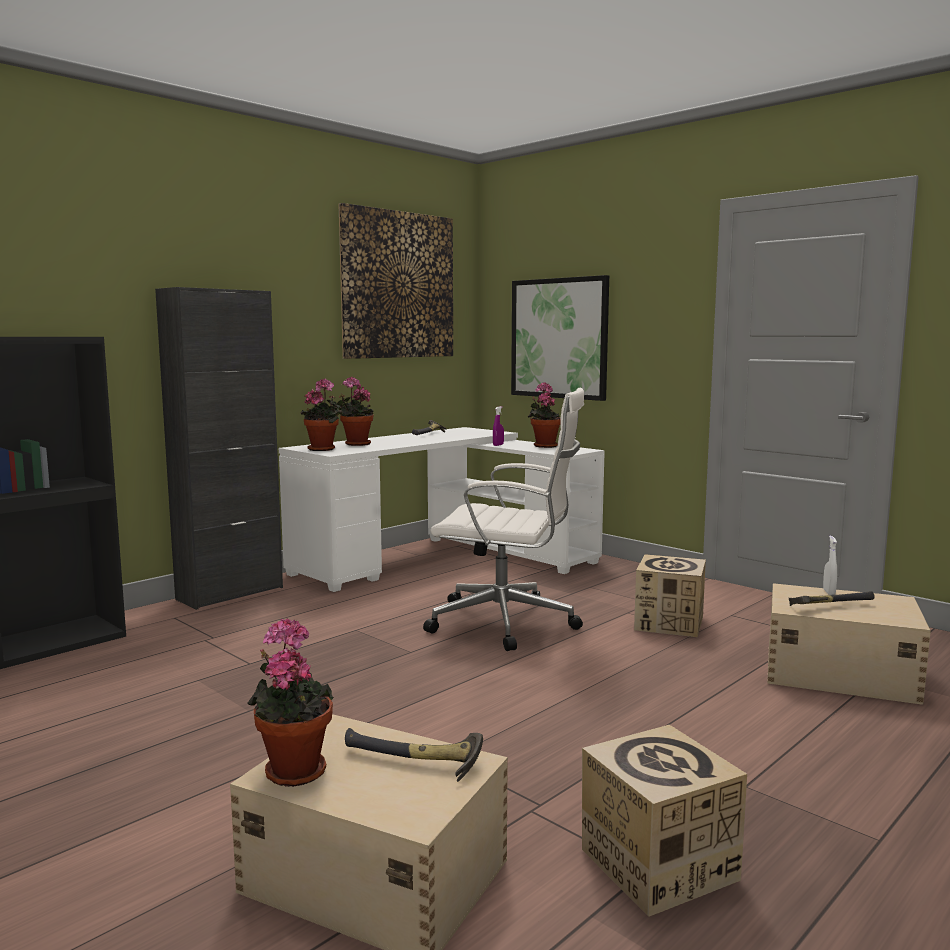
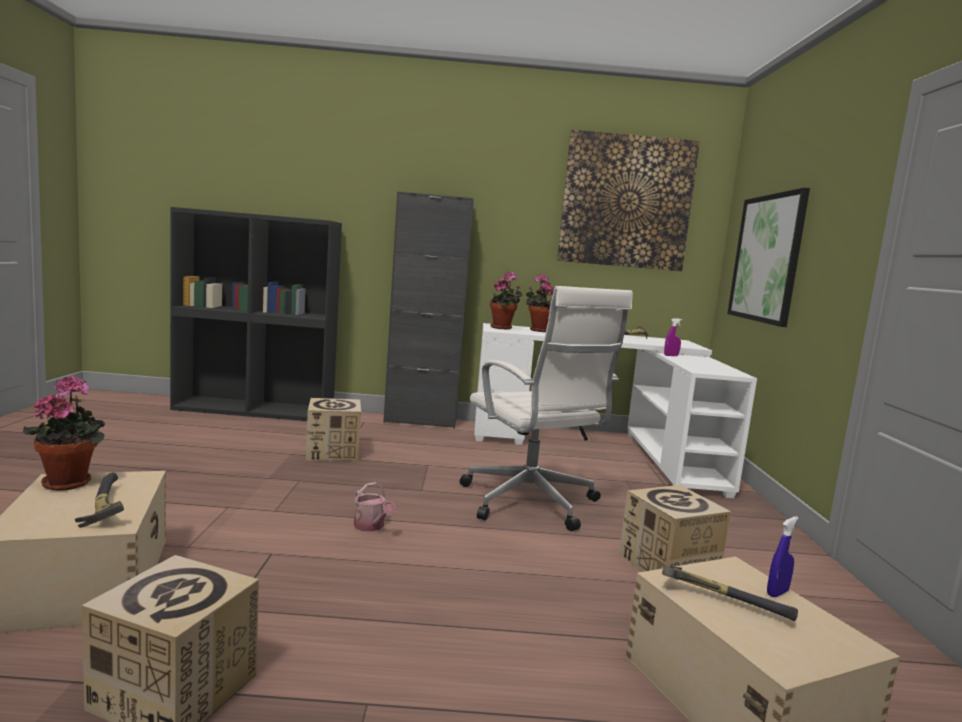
camera: 45 degrees right, 0 degrees up
potted plant [528,382,561,448] -> none
white spray bottle [823,535,837,595] -> blue spray bottle [767,516,799,597]
none -> cardboard box [306,398,361,461]
none -> watering can [354,482,396,532]

